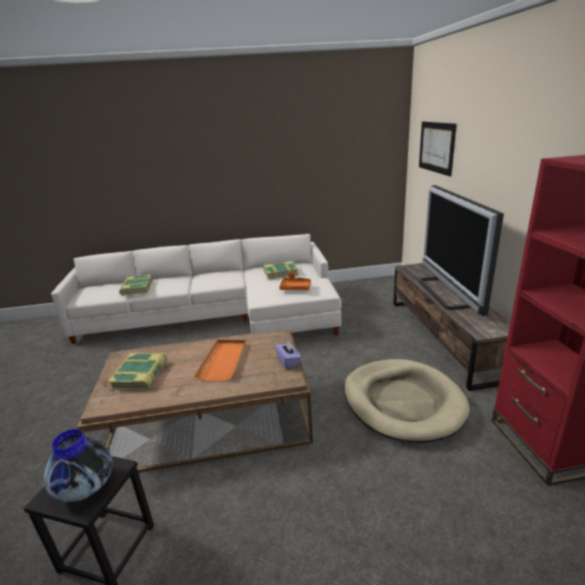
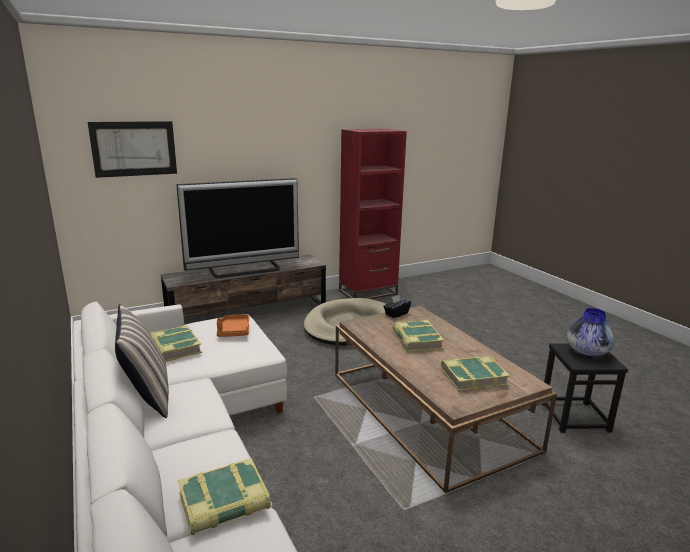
camera: 110 degrees left, 5 degrees down
orange tray [194,340,246,382] -> book [393,320,444,352]
purple tissue box [275,341,301,369] -> black tissue box [383,294,411,318]
none -> pillow [115,303,169,418]

